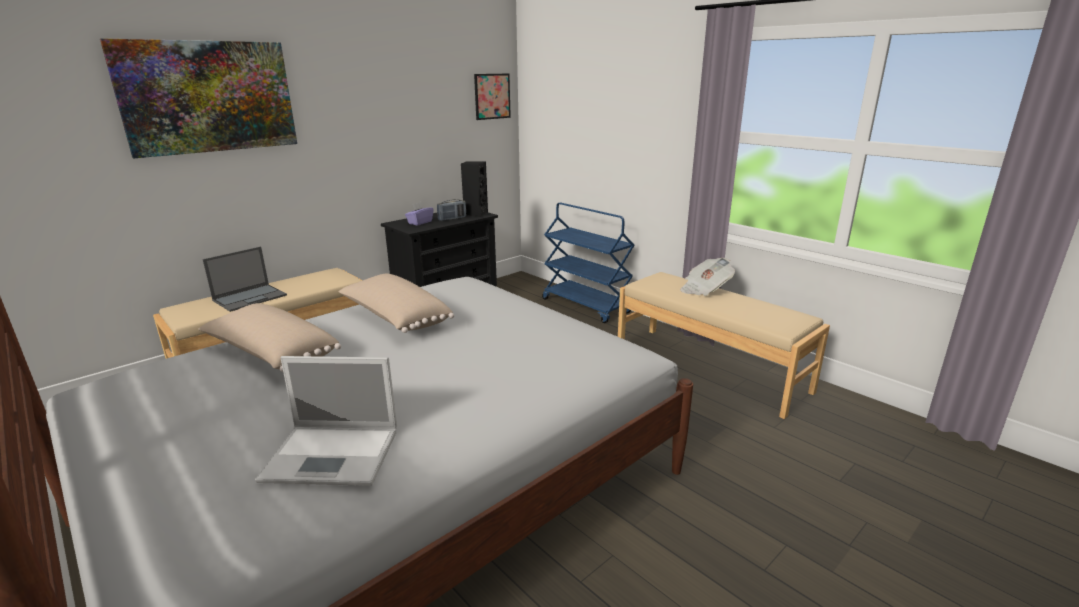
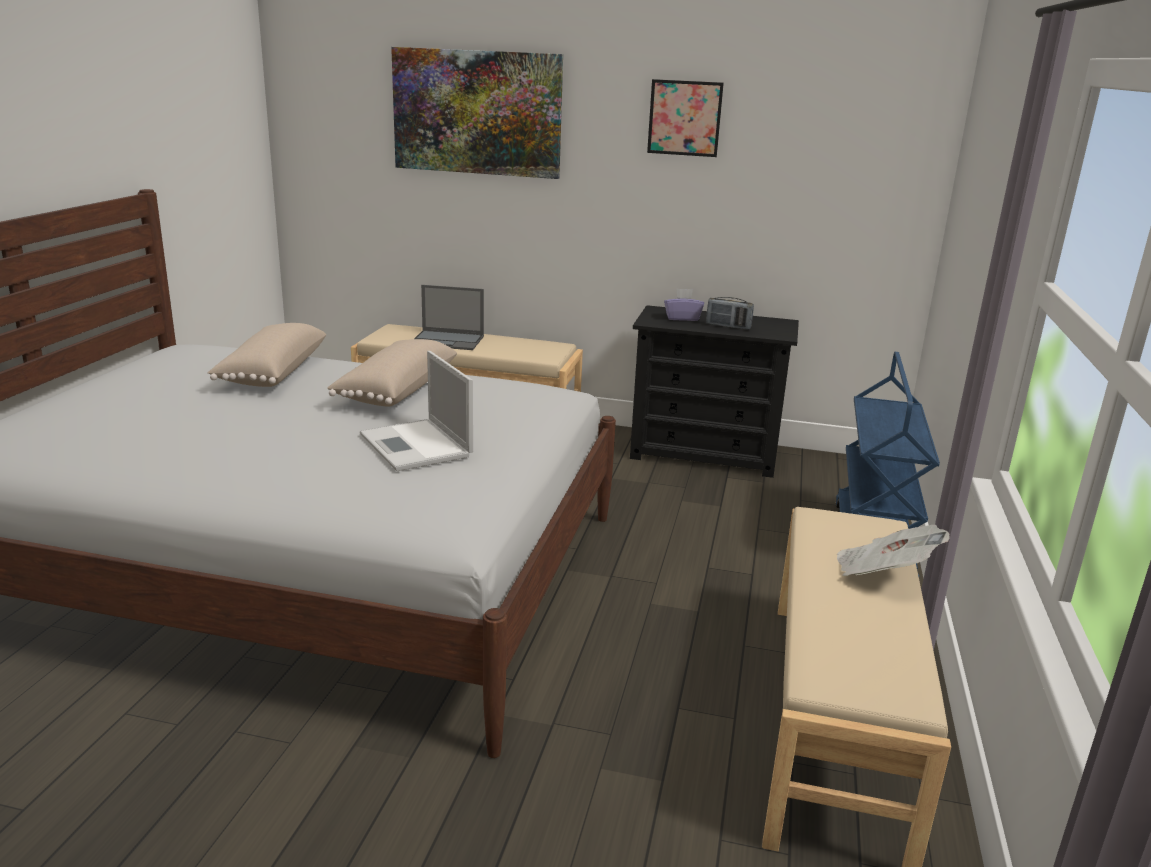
camera: 55 degrees right, 0 degrees up
laptop [255,356,397,486] -> laptop moved to [360,351,473,471]
black speaker [461,161,488,217] -> none
picture [474,74,511,120] -> picture moved to [647,79,724,157]

